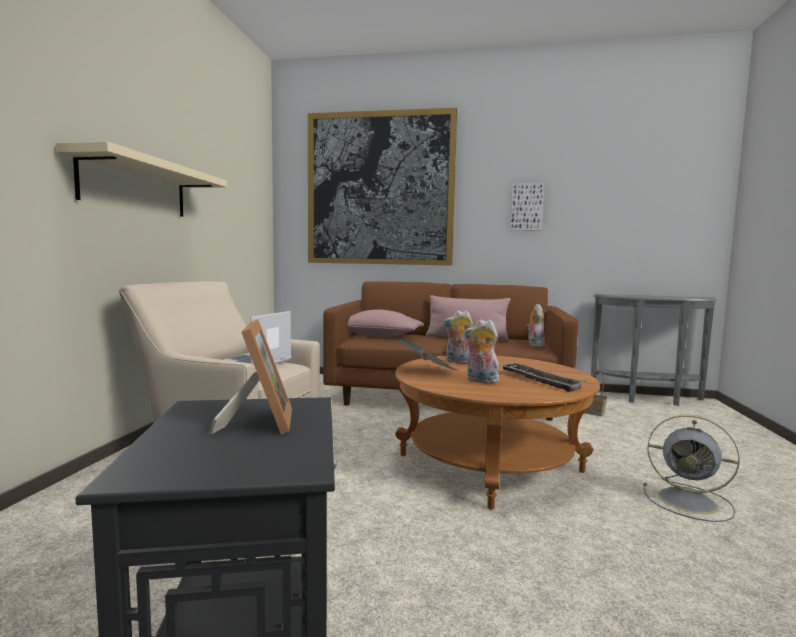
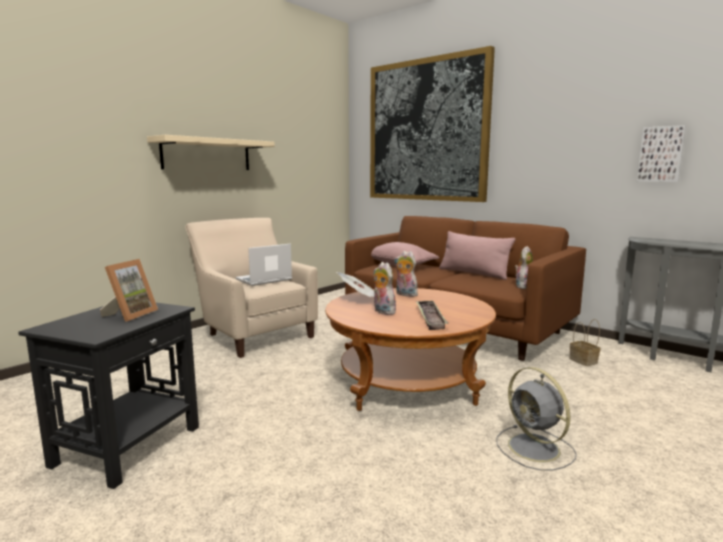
camera: 30 degrees right, 5 degrees up
picture [510,183,544,231] -> picture moved to [637,125,686,182]

